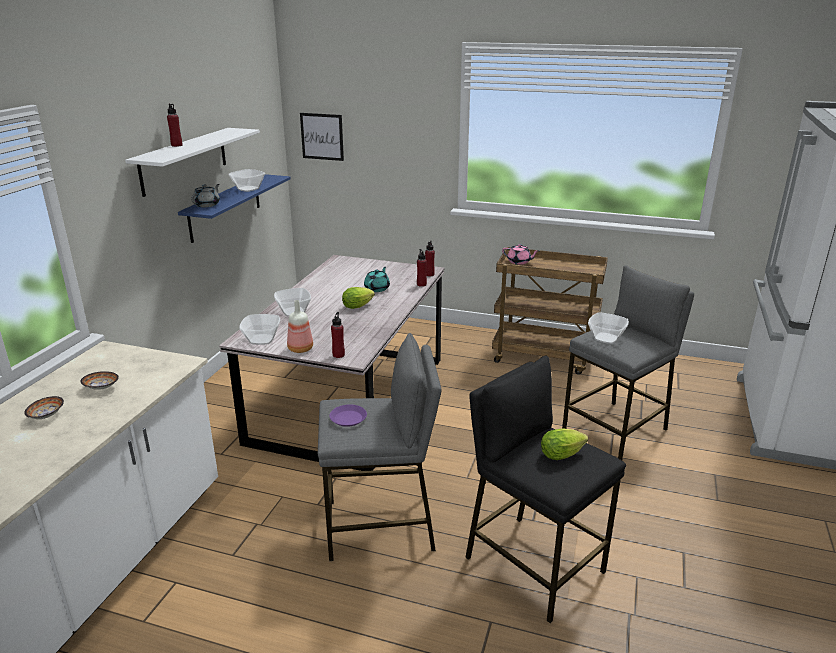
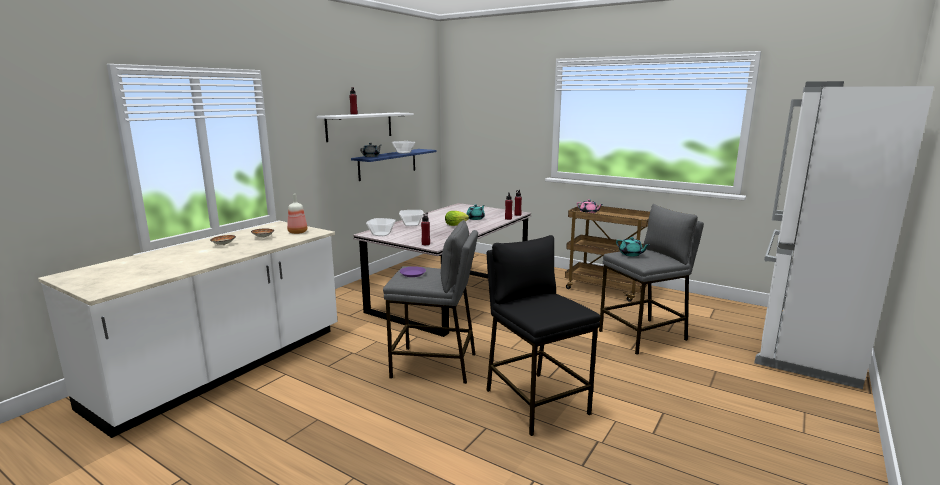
camera: 15 degrees right, 10 degrees down
bottle [287,300,313,353] -> bottle moved to [287,194,308,234]
picture [300,113,344,161] -> none
lettuce [541,429,588,460] -> none
bowl [588,312,629,344] -> turquoise teapot [616,237,649,256]

